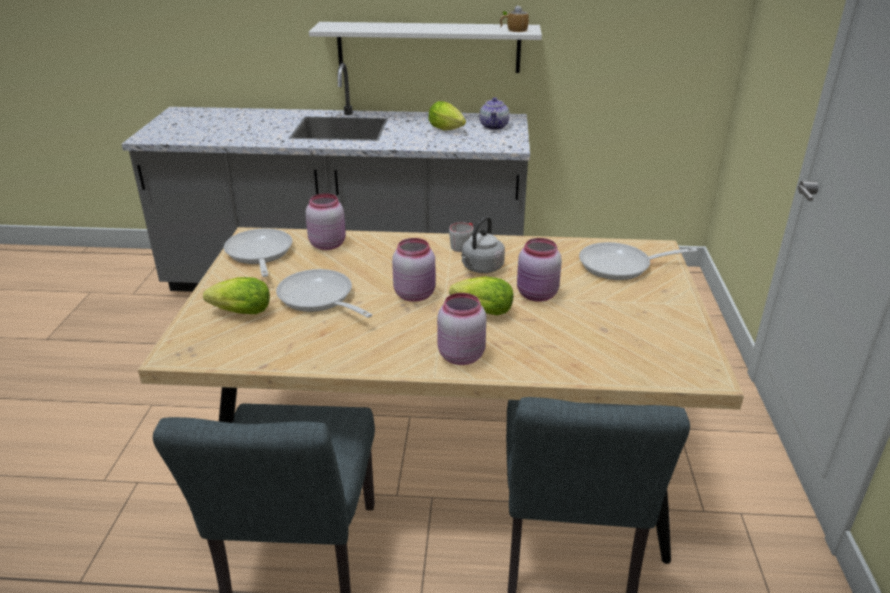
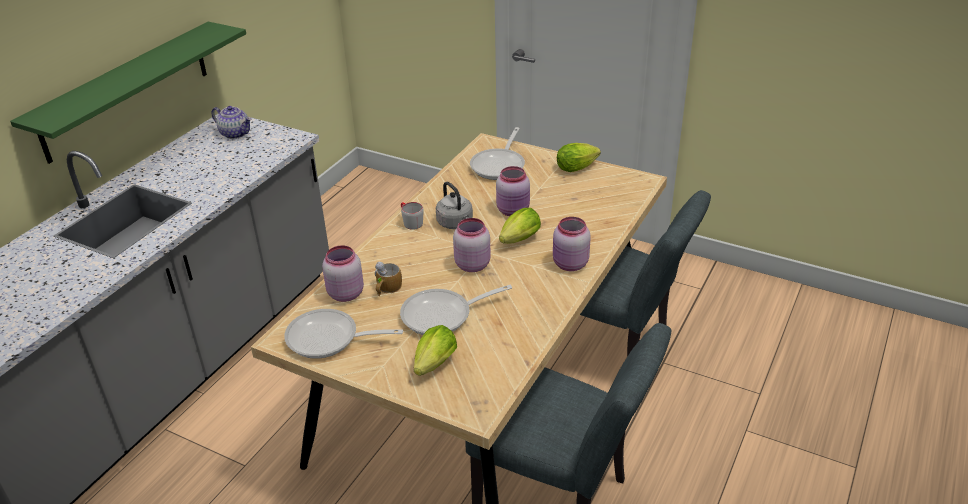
camera: 65 degrees left, 5 degrees up
white shelf [309,22,542,73] -> green shelf [10,22,246,164]
lettuce [428,101,466,130] -> lettuce moved to [557,143,601,172]
mug [500,5,529,32] -> mug moved to [375,262,402,296]

